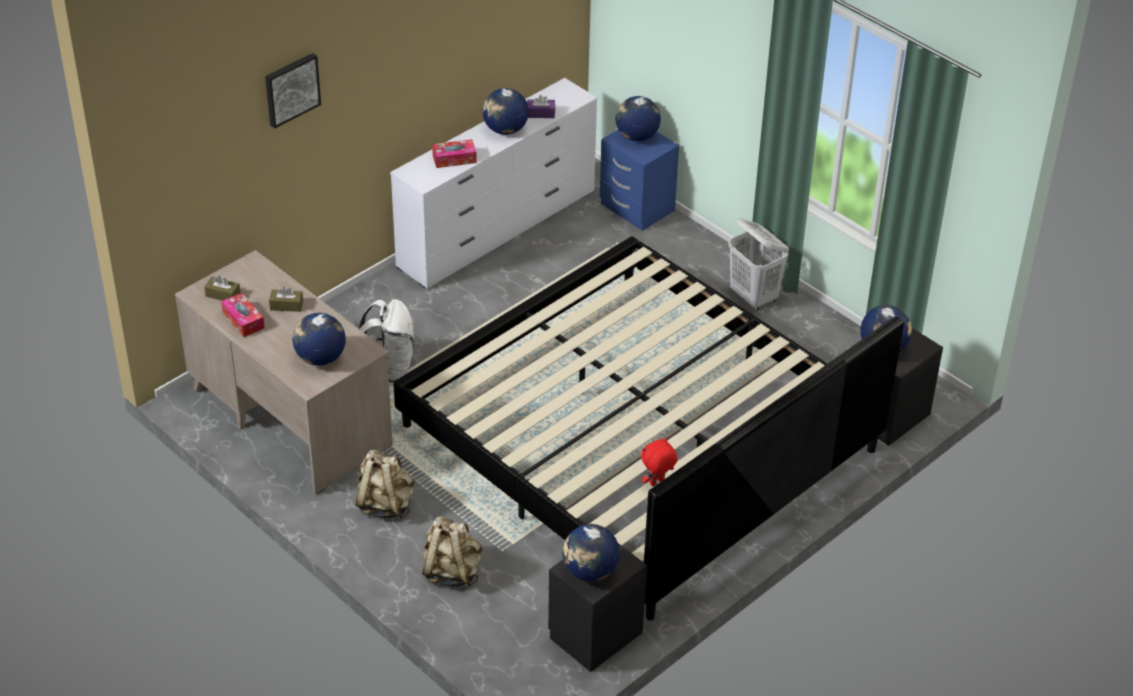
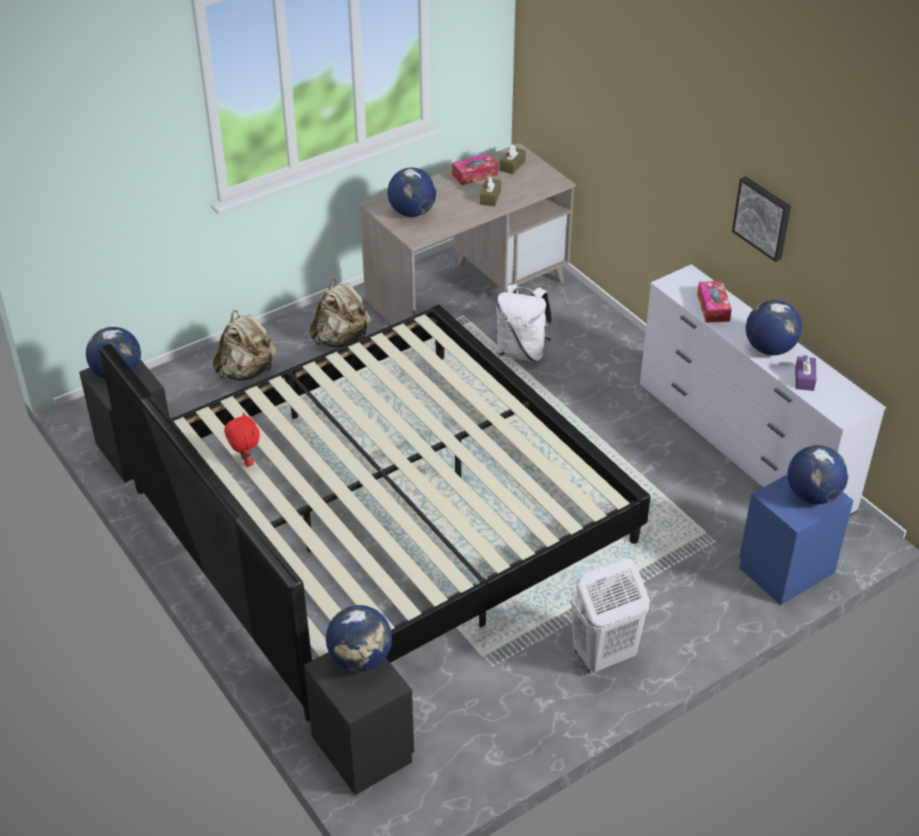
camera: 100 degrees right, 0 degrees up
picture [265,53,321,128] -> picture moved to [732,176,791,262]

